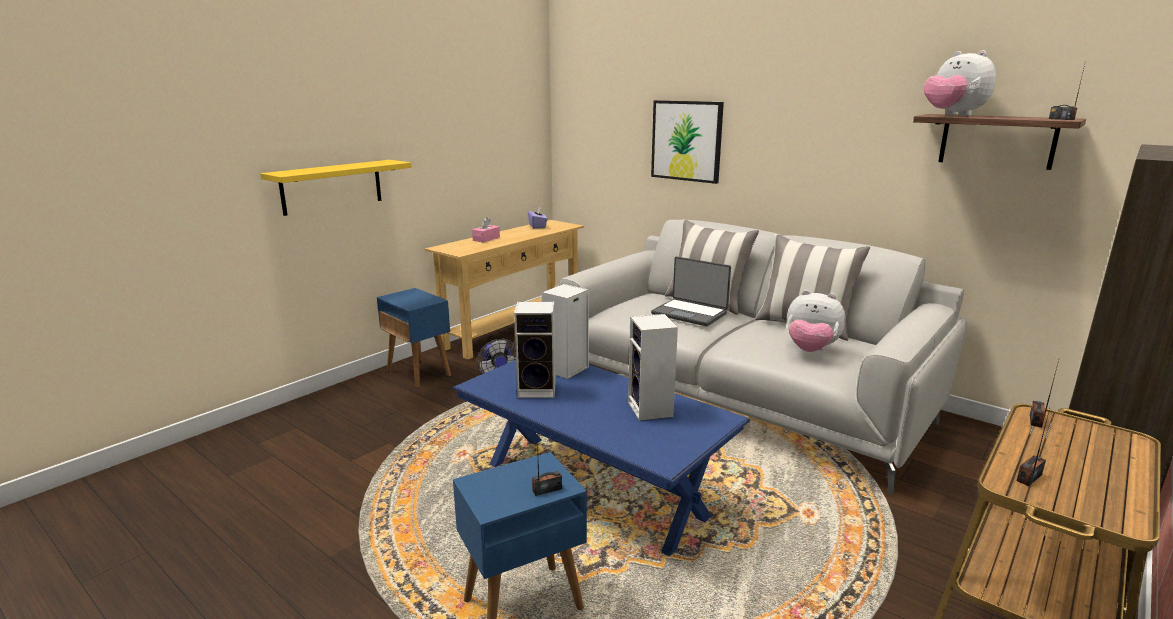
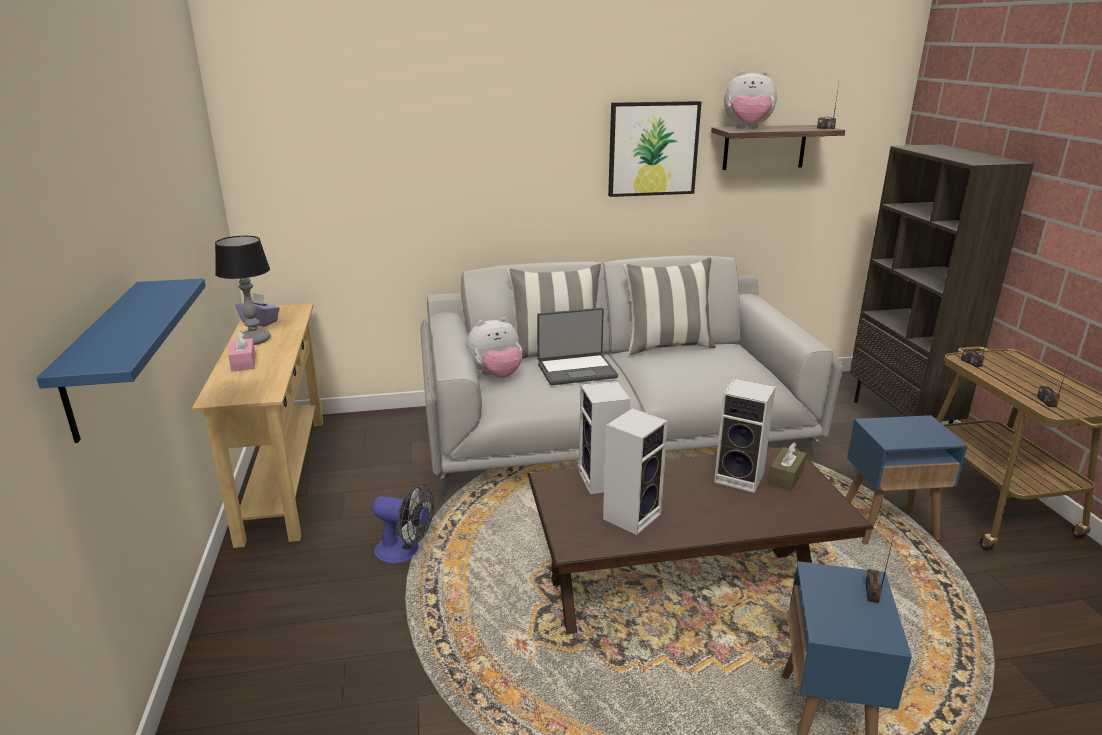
camera: 50 degrees left, 5 degrees up
yellow shelf [260,160,412,216] -> blue shelf [37,278,206,443]
blue side table [377,288,451,388] -> blue side table moved to [846,415,968,544]
blue coffee table [452,360,750,557] -> brown coffee table [528,446,873,634]
picture [651,100,724,184] -> picture moved to [608,101,701,197]
plush toy [787,290,846,352] -> plush toy moved to [466,317,523,378]
none -> table lamp [215,236,271,345]
none -> brown tissue box [768,443,807,490]

